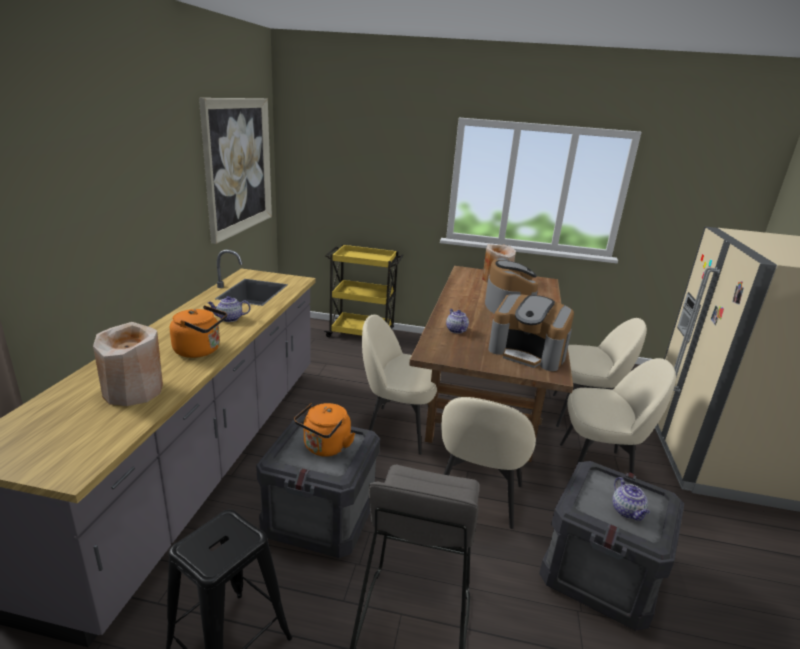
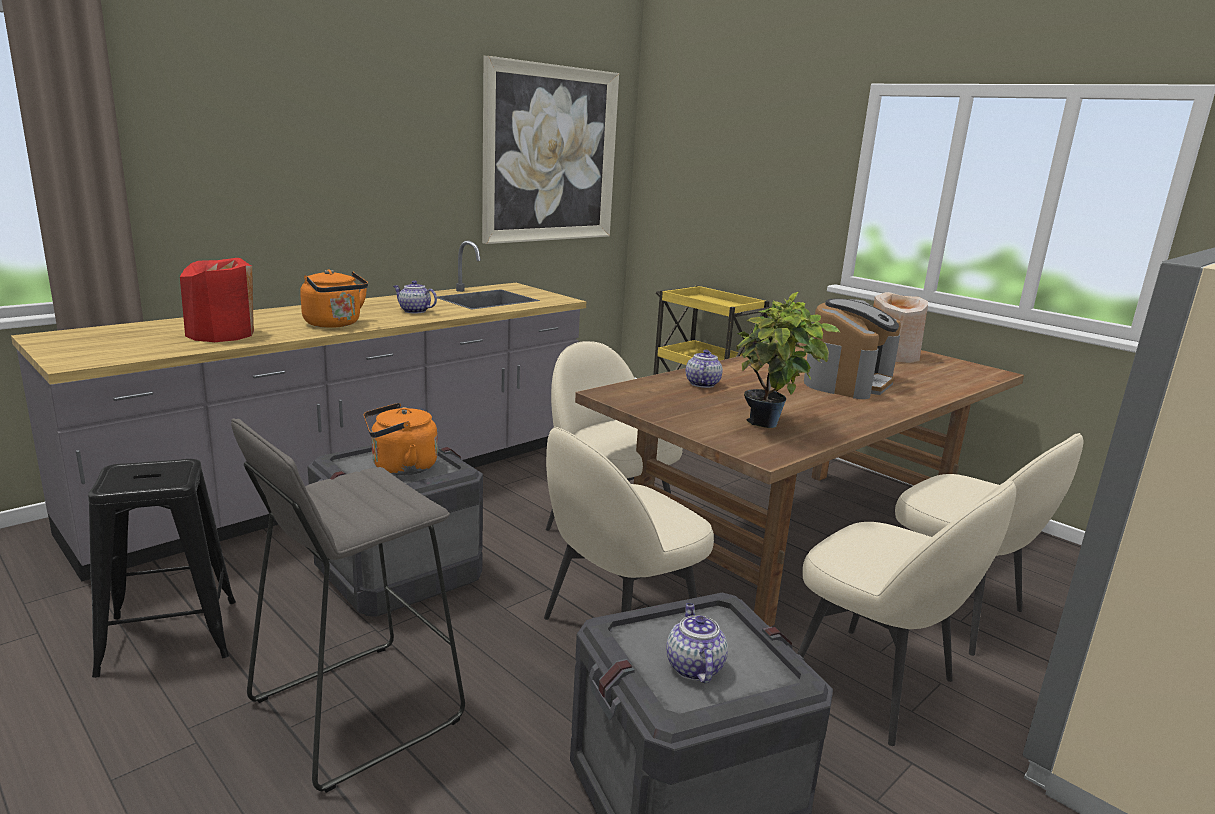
camera: 35 degrees right, 5 degrees down
beige vase [93,322,163,406] -> red vase [180,258,254,342]
coffee machine [488,294,574,371] -> potted plant [736,292,840,428]
teapot [612,477,650,521] -> teapot turned 150 degrees clockwise [666,603,728,683]

